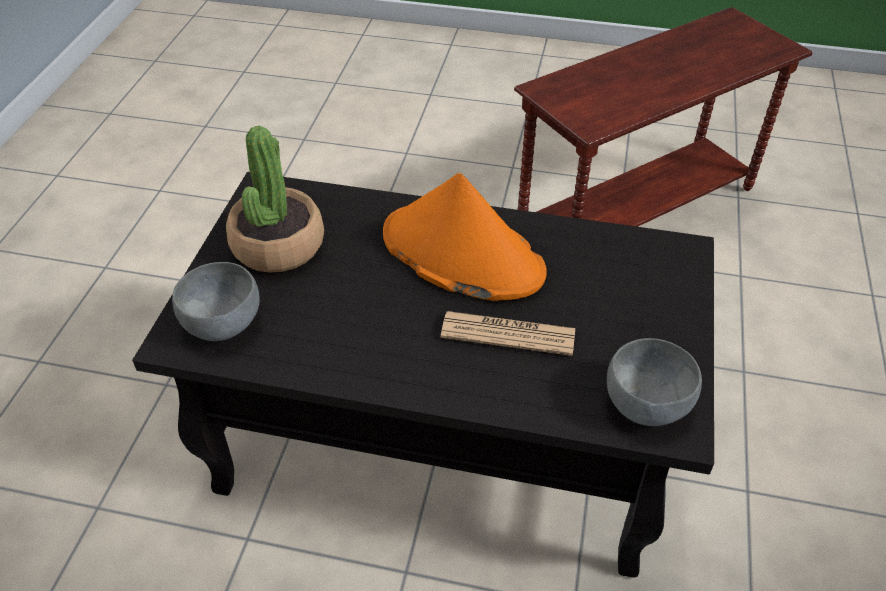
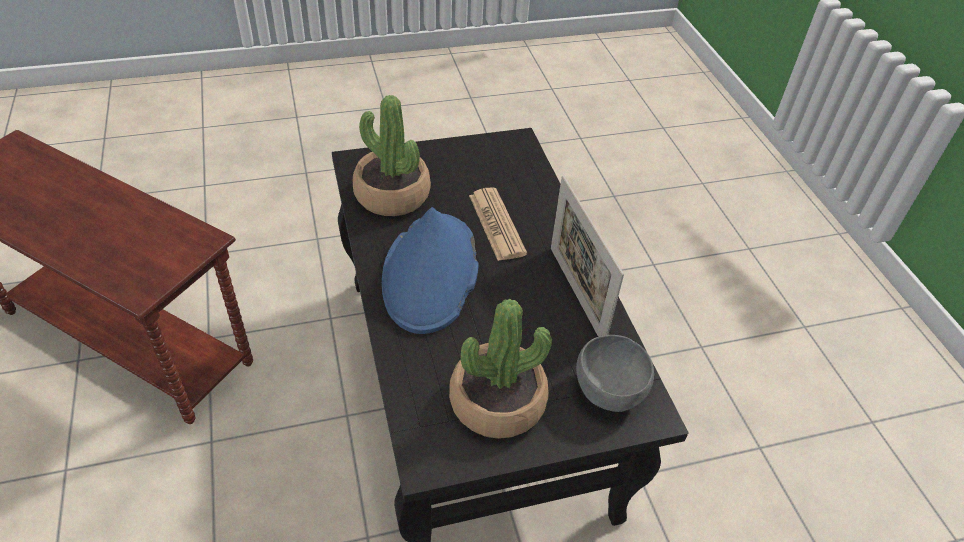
camera: 120 degrees left, 0 degrees up
orange hat [383,173,547,301] -> blue hat [382,207,479,334]
grey bowl [607,338,702,426] -> none
none -> potted plant [353,95,431,216]
none -> picture frame [551,176,624,337]

